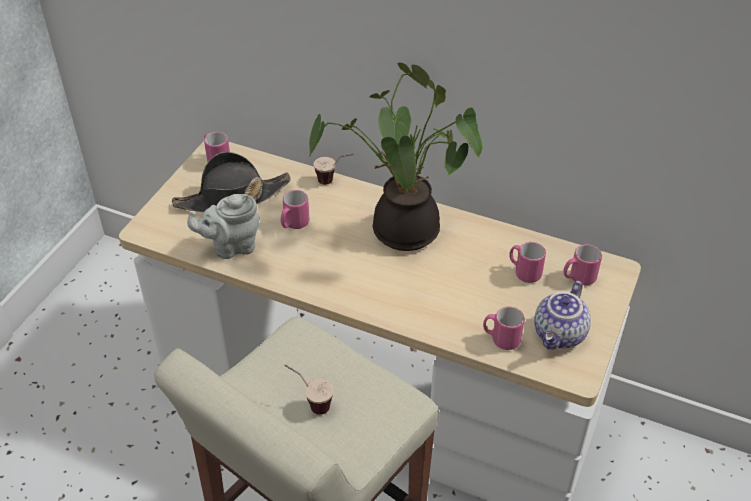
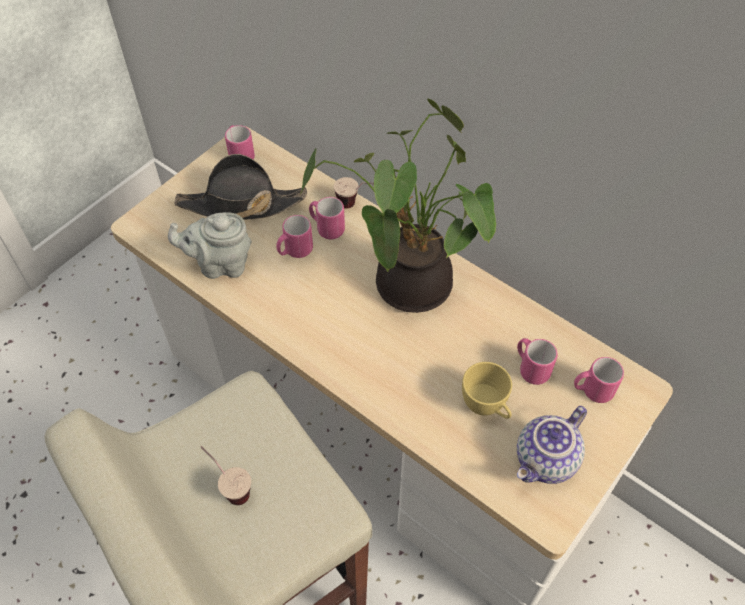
camera: 15 degrees right, 10 degrees up
pink mug [483,307,525,350] -> pink mug moved to [309,197,345,239]
none -> yellow cup [462,362,512,419]

